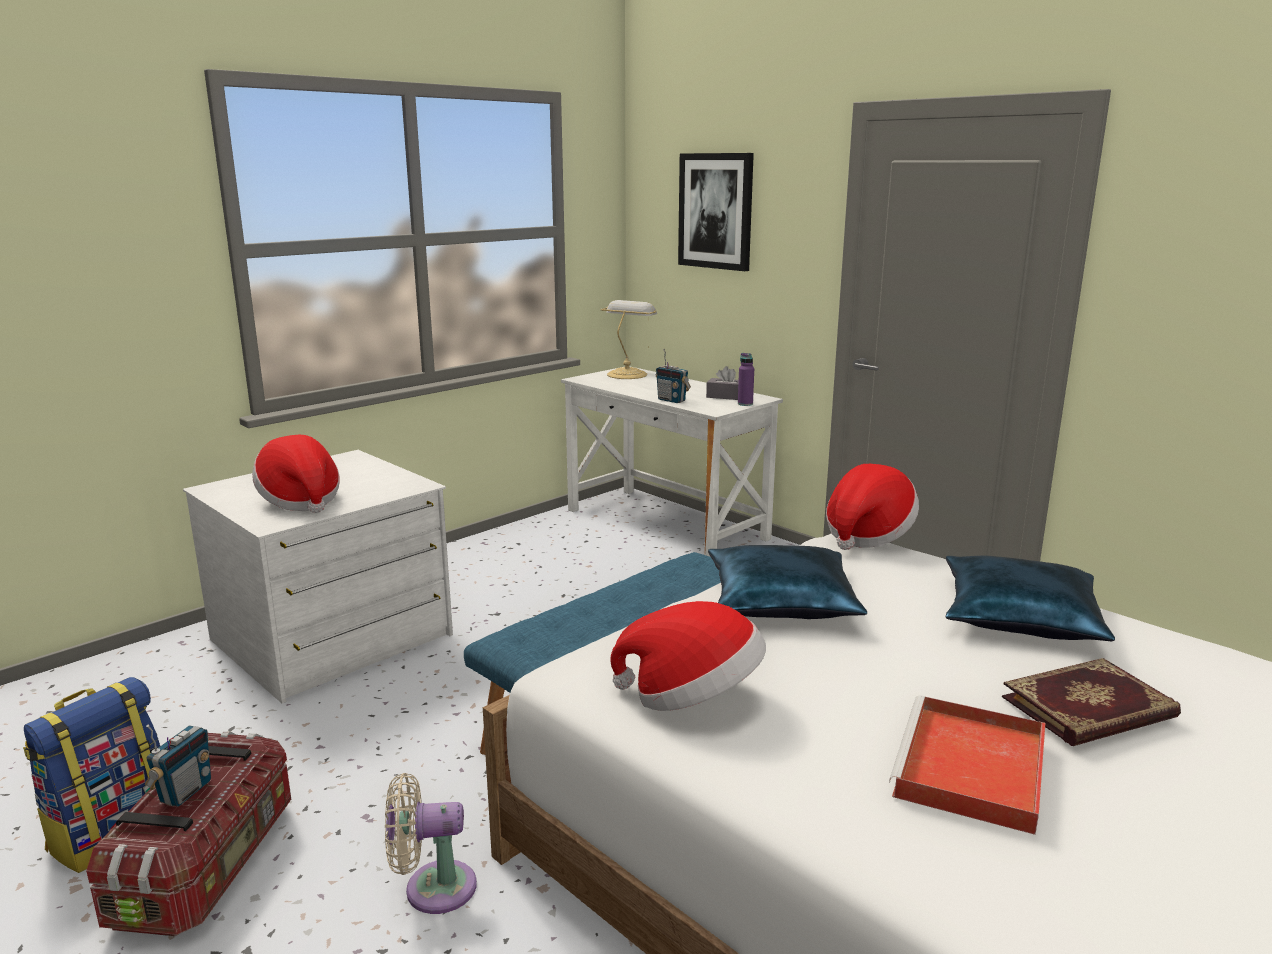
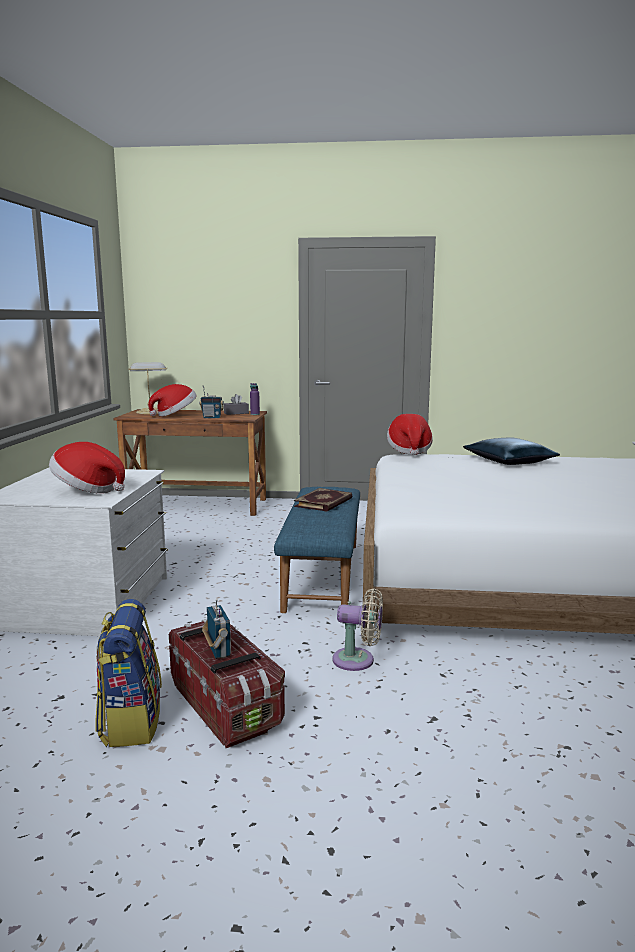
camera: 40 degrees left, 5 degrees down
beige fan [385,773,477,914] -> beige fan turned 120 degrees counterclockwise [332,588,383,671]
white desk [561,366,783,556] -> brown desk [113,409,267,516]
hat [610,601,766,711] -> hat moved to [148,384,196,417]
picture [678,153,754,271] -> none
blue pillow [708,545,867,619] -> none
red tray [889,696,1045,835] -> none
book [1002,658,1181,746] -> book moved to [294,488,352,512]

